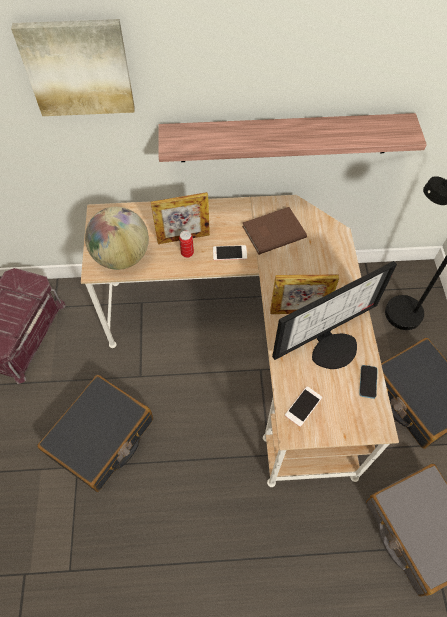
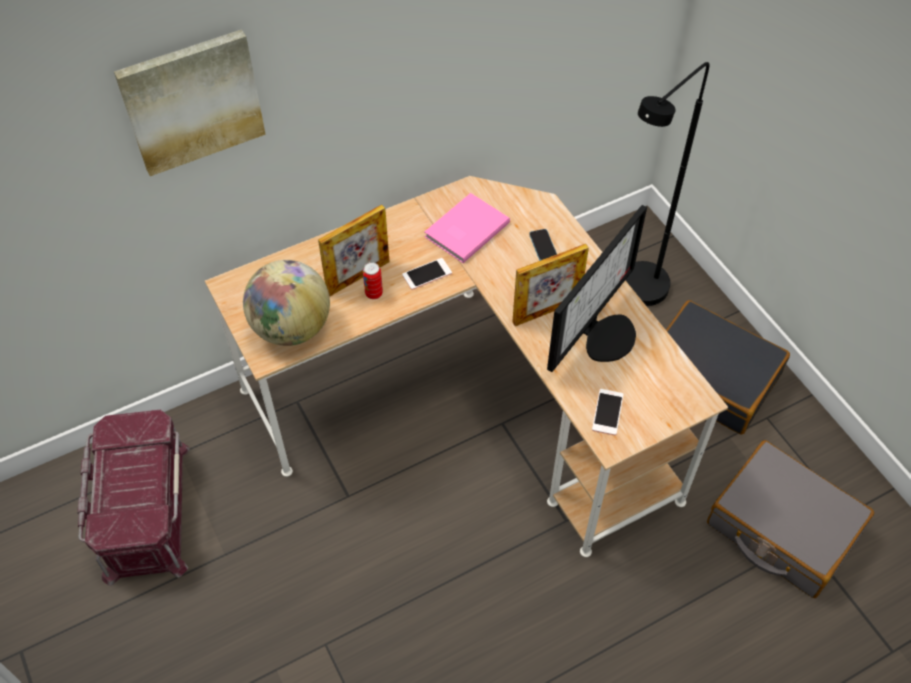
camera: 25 degrees left, 5 degrees down
black suitcase [37,375,153,492] -> none
shelf [158,113,427,162] -> none
brown book [242,207,307,255] -> pink book [424,193,510,263]
phone [359,365,378,399] -> phone moved to [529,229,557,261]

